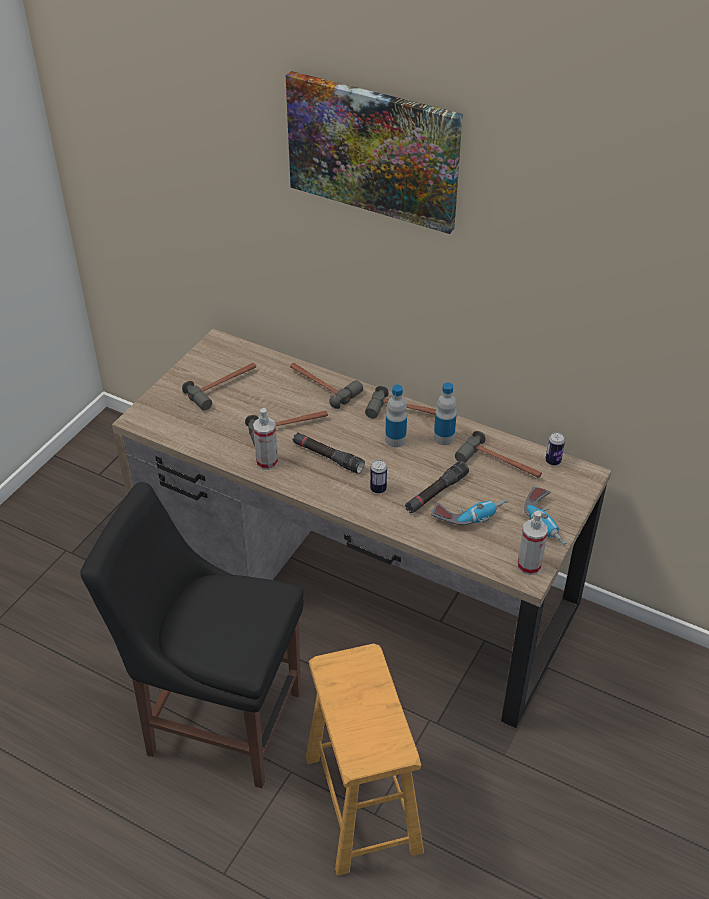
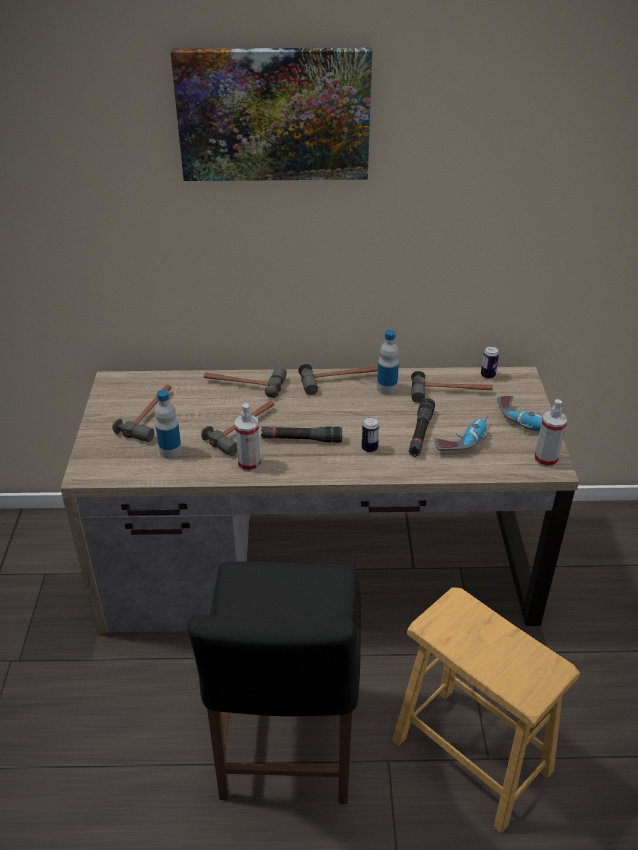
camera: 30 degrees left, 5 degrees down
black chair [80,482,304,788] -> black chair turned 75 degrees counterclockwise [188,561,361,804]
bottle [385,385,407,447] -> bottle moved to [155,390,182,459]

